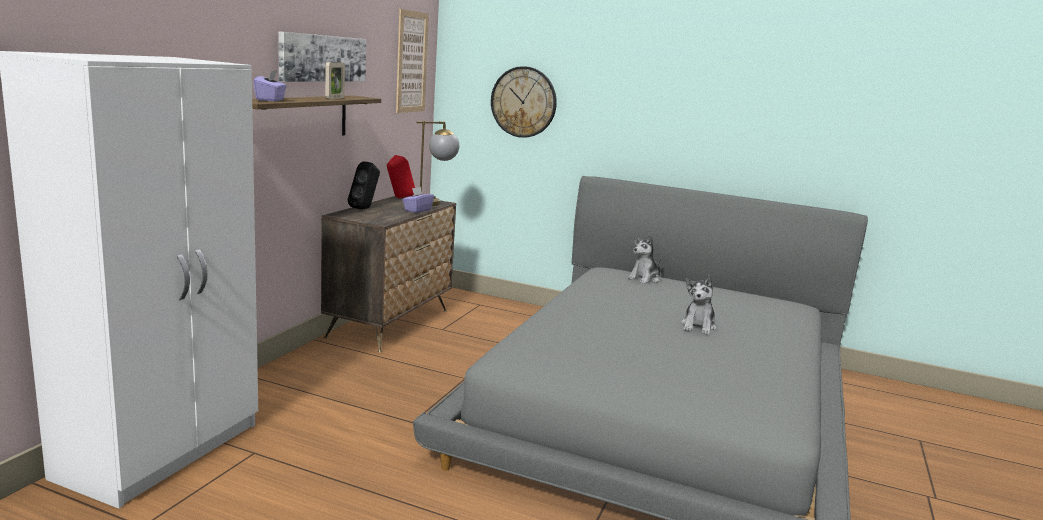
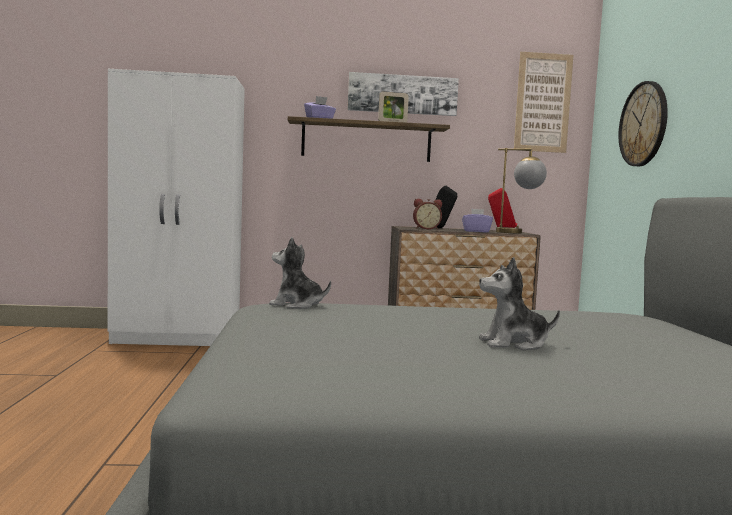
camera: 65 degrees right, 10 degrees down
plush toy [628,235,661,284] -> plush toy moved to [269,237,331,309]
none -> alarm clock [413,199,442,230]

